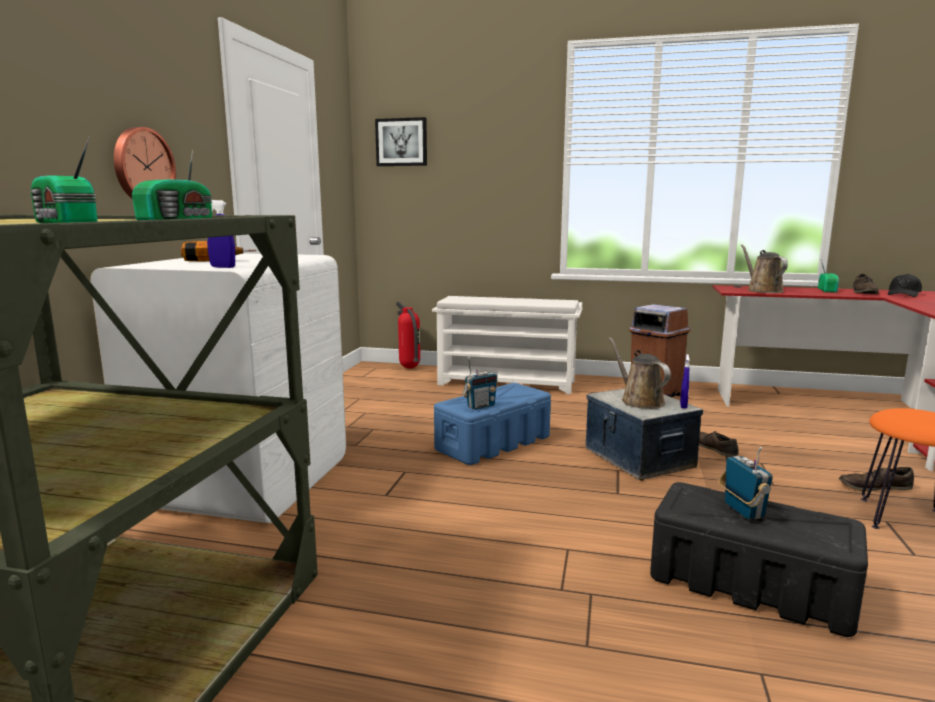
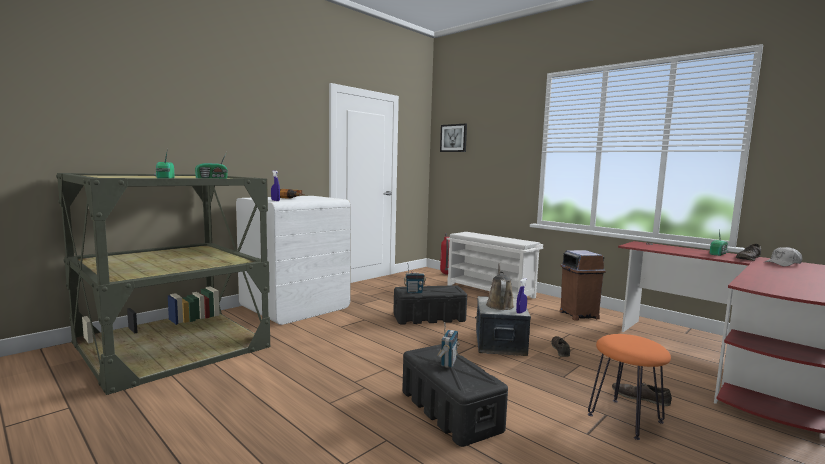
camera: 30 degrees right, 5 degrees down
wall clock [114,127,176,200] -> none
blue storage box [434,383,551,465] -> black storage box [393,285,467,325]
brown watering can [741,245,788,293] -> none
black cap [888,274,922,297] -> white cap [764,247,802,267]

